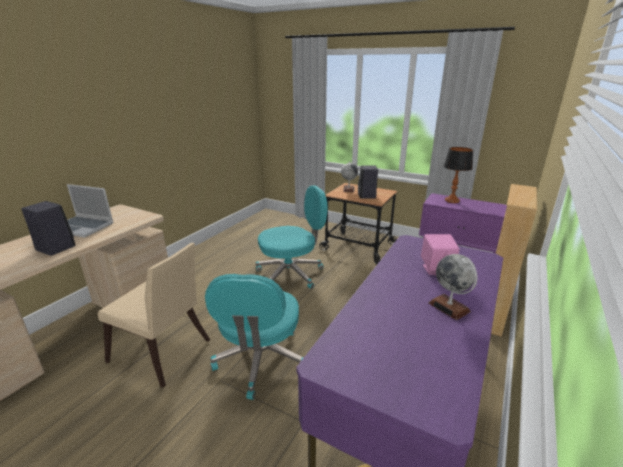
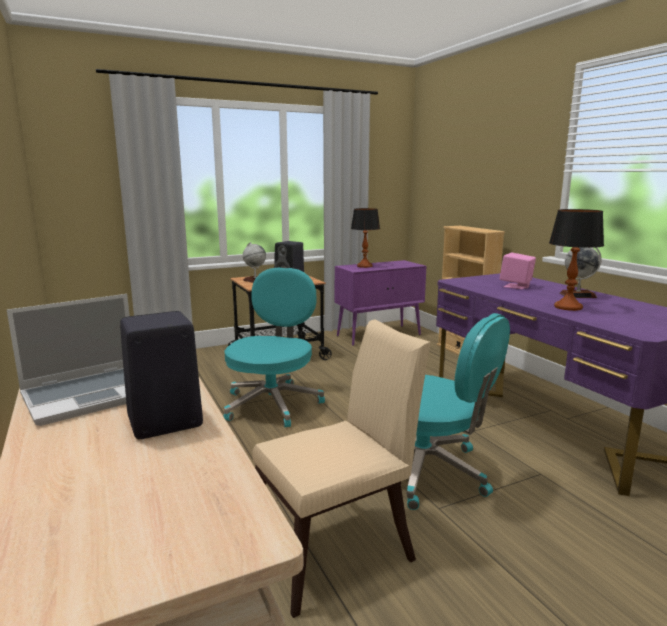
camera: 55 degrees left, 10 degrees down
none -> table lamp [549,209,604,311]

